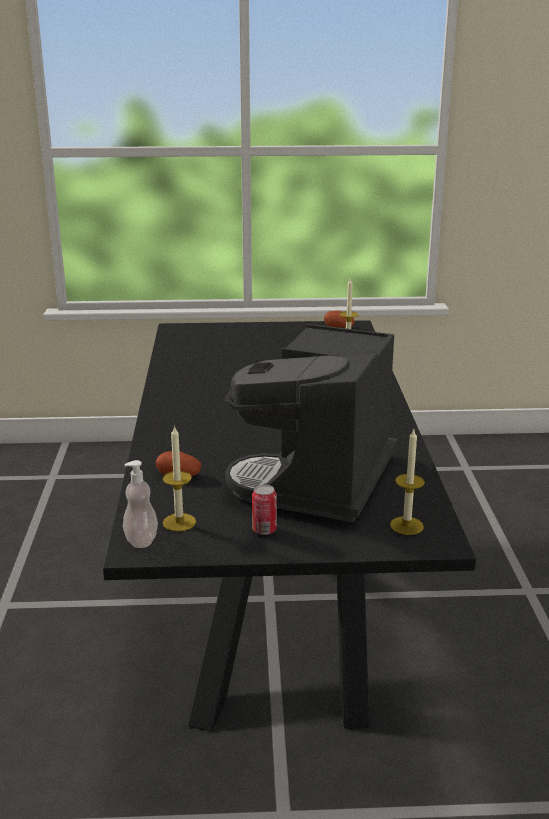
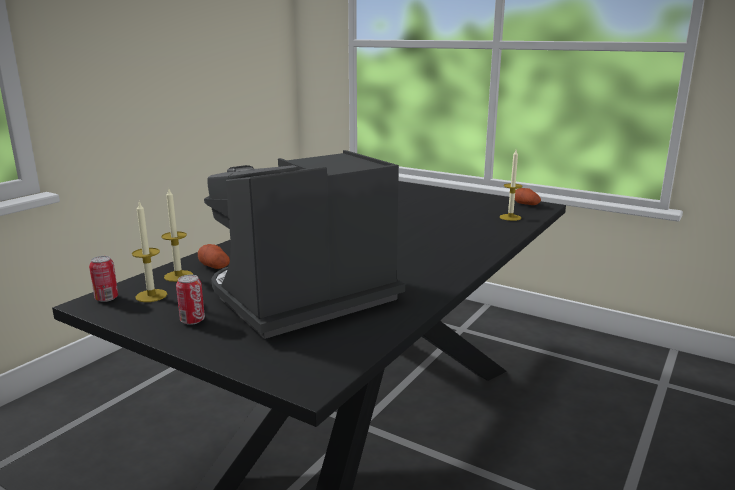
camera: 35 degrees right, 5 degrees down
soap dispenser [123,460,158,548] -> can [89,256,118,302]
candle [390,429,425,535] -> candle moved to [161,189,193,282]

